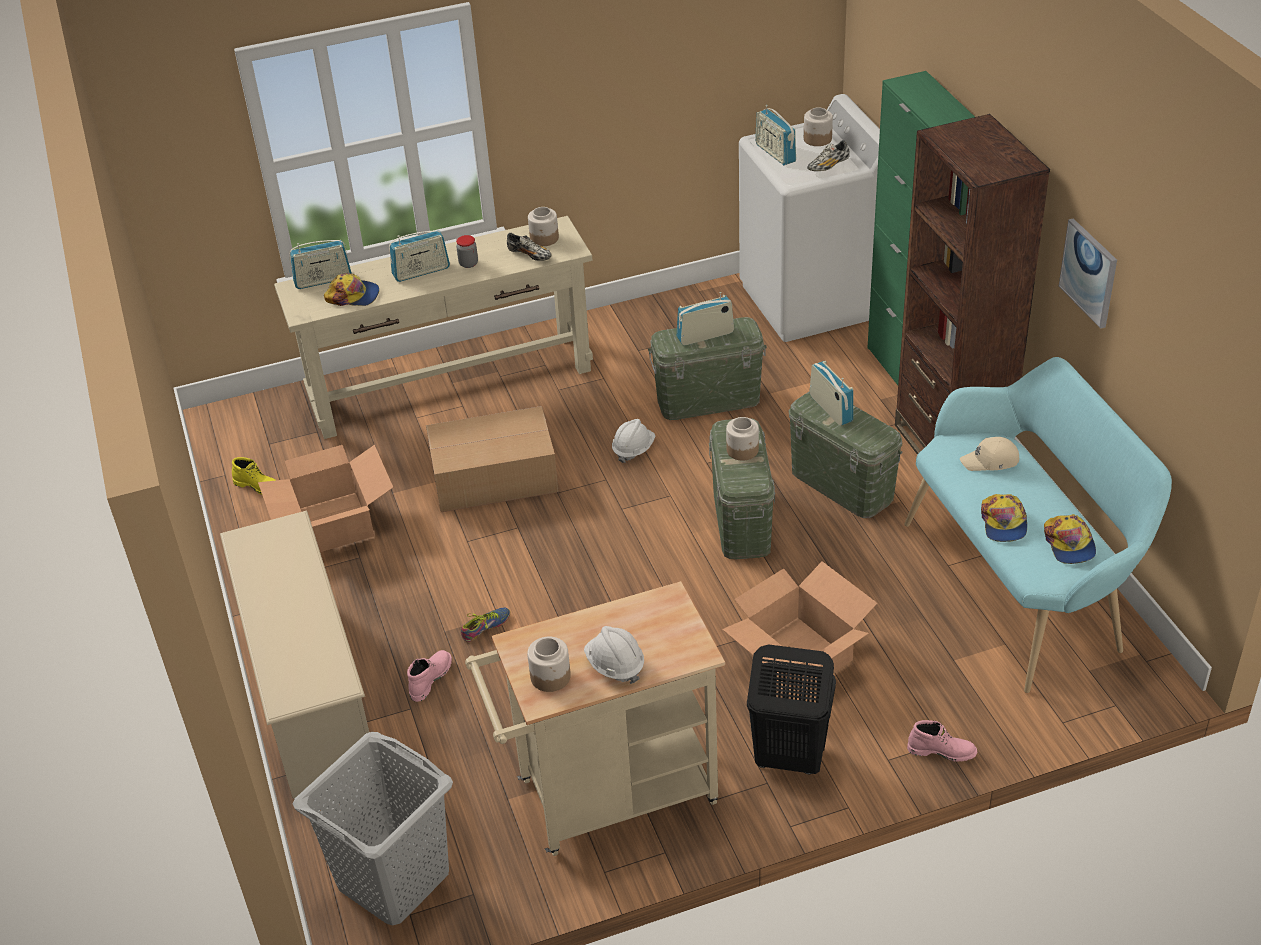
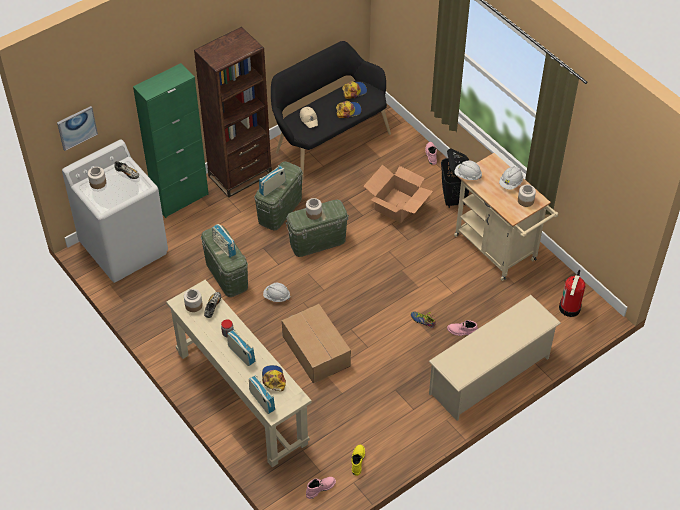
camera: 110 degrees left, 10 degrees up
cardboard box [258,445,394,552] -> none
grey laundry basket [293,732,453,925] -> fire extinguisher [559,270,585,317]
radio [755,105,796,165] -> none
turquoise bench [904,357,1172,693] -> black bench [271,41,391,183]
picture [1059,218,1117,329] -> picture moved to [57,106,98,151]
none -> pink boot [306,477,336,499]
none -> white hard hat [454,160,482,180]

